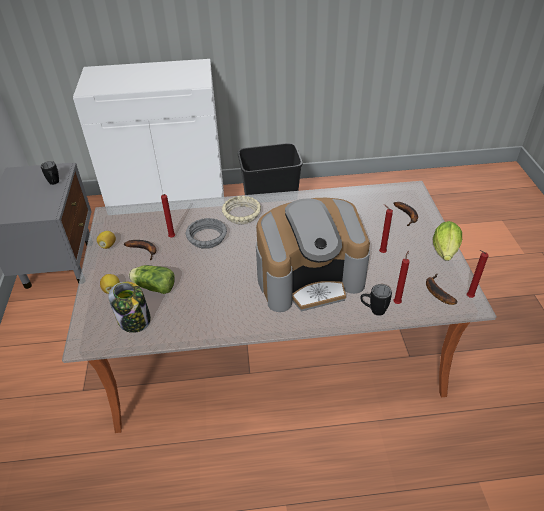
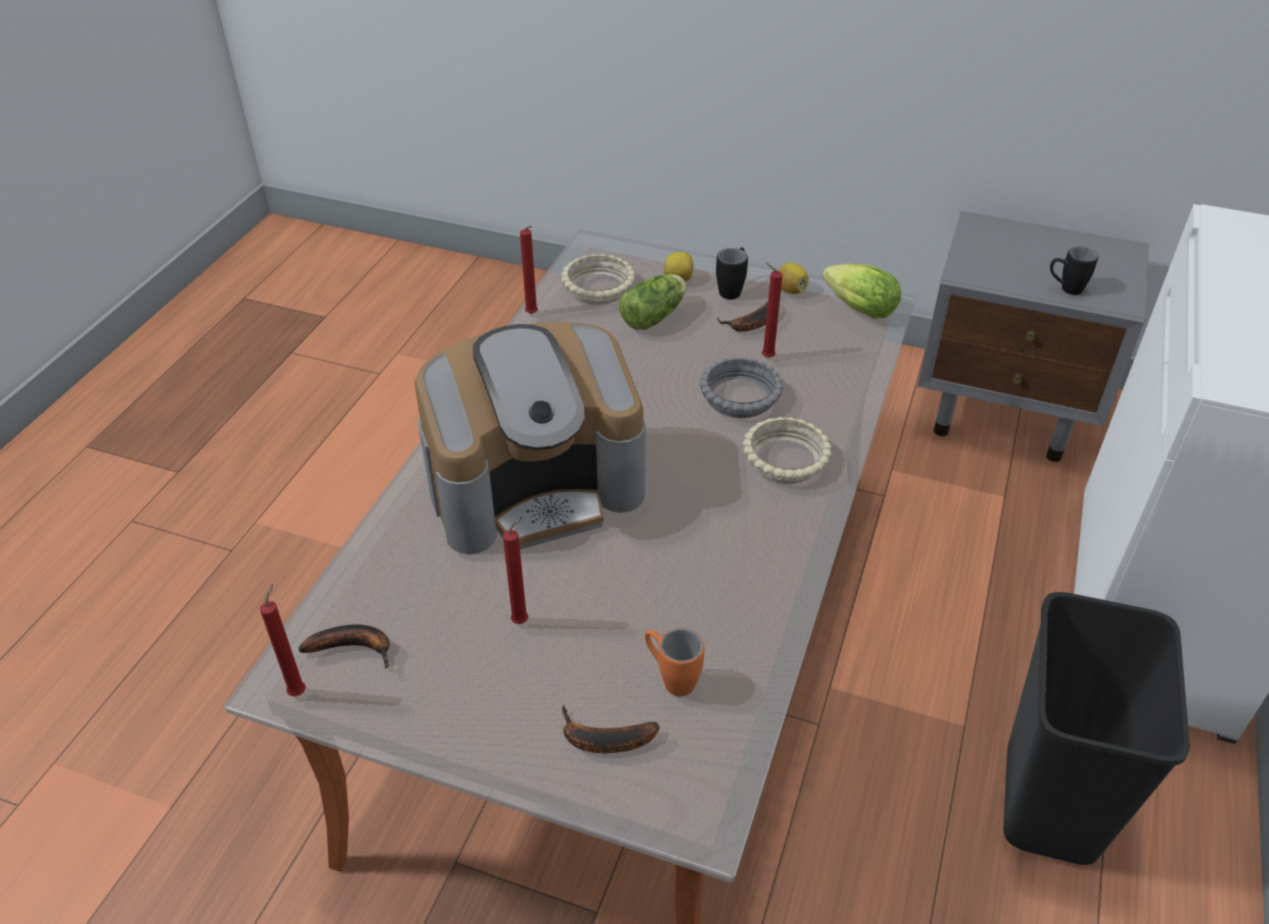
camera: 115 degrees right, 0 degrees up
jar [108,282,151,333] -> beige bowl [561,254,635,305]
coffee machine [256,198,370,312] -> coffee machine turned 120 degrees counterclockwise [414,322,646,554]
black mug [360,284,392,316] -> black mug moved to [716,247,748,299]
red candle [393,251,410,304] -> red candle moved to [520,226,538,314]
lettuce [433,221,462,261] -> lettuce moved to [822,264,901,318]
none -> orange mug [645,628,704,696]

